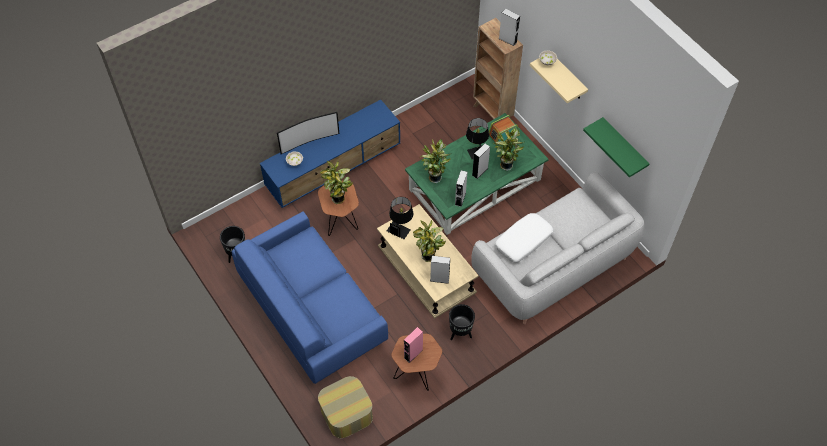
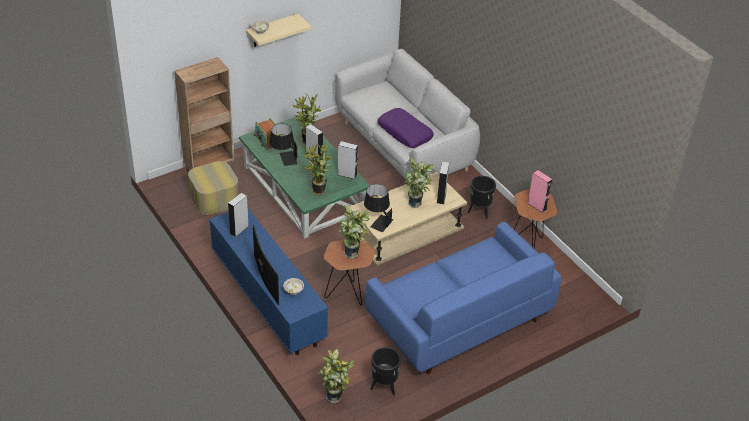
camera: 90 degrees left, 15 degrees down
ottoman [318,376,373,438] -> ottoman moved to [188,161,238,215]
white pillow [495,213,554,262] -> purple pillow [378,108,434,148]
grey speaker [499,9,520,46] -> grey speaker moved to [228,193,249,237]
green shelf [583,117,650,177] -> none
none -> potted plant [318,349,354,403]

